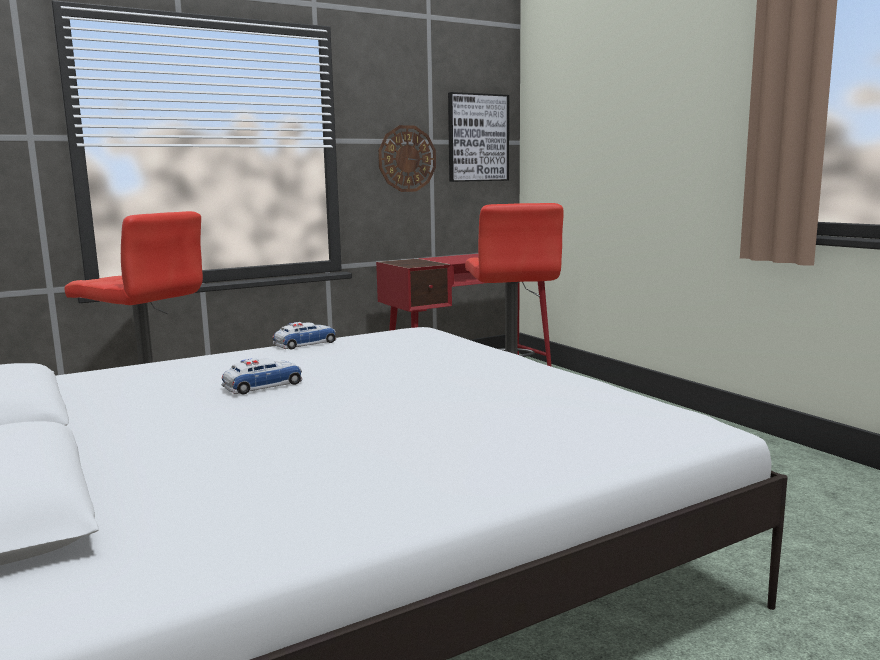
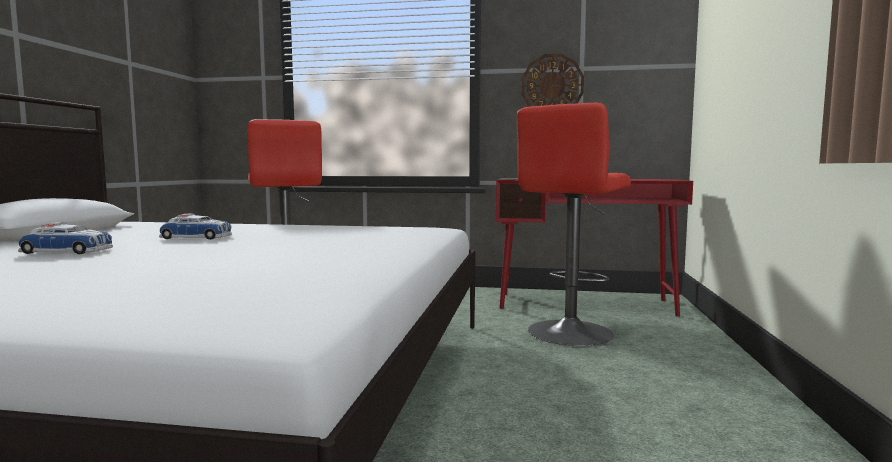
camera: 40 degrees right, 5 degrees down
toy car [273,322,336,349] -> toy car moved to [18,222,113,255]
picture [448,92,509,182] -> none

